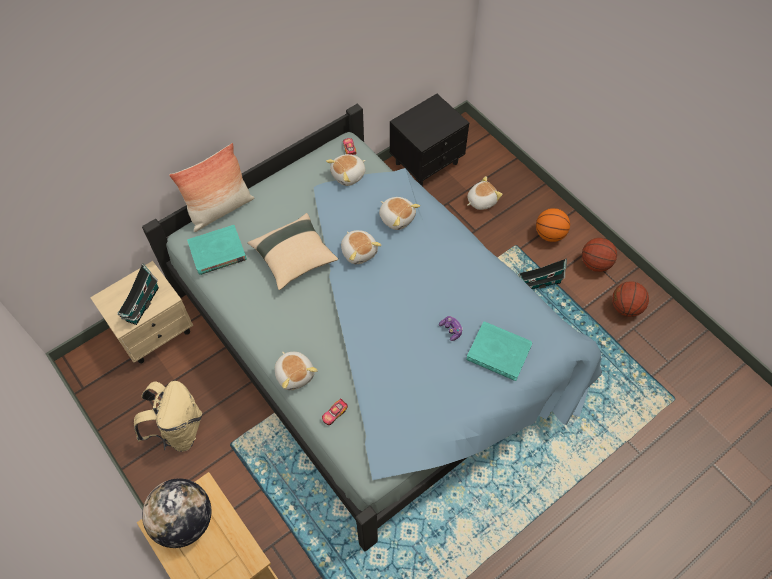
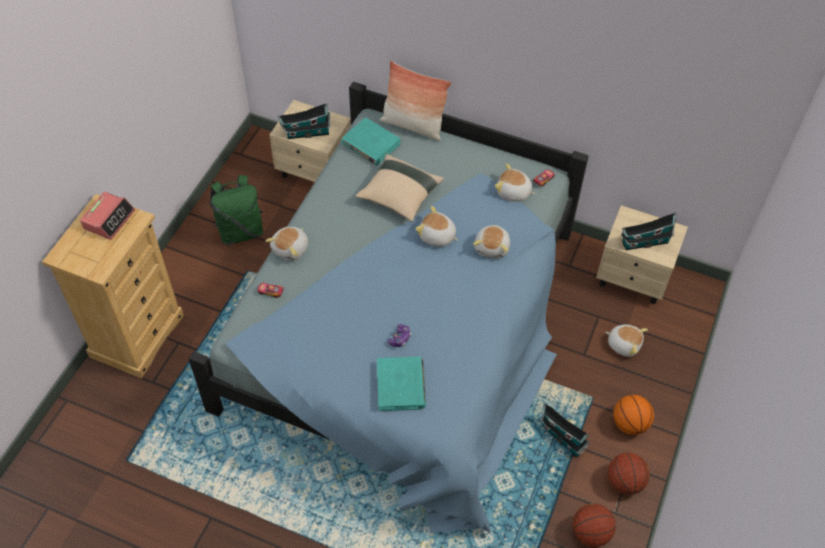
camera: 60 degrees right, 5 degrees down
beige backpack [134,381,202,452] -> green backpack [210,175,263,245]
globe [142,478,211,548] -> alarm clock [80,192,135,240]
plush toy [341,230,381,264] -> plush toy turned 90 degrees clockwise [415,206,458,247]
black nightstand [390,94,469,186] -> beige nightstand [596,205,688,304]
none -> toy house [621,212,676,250]

